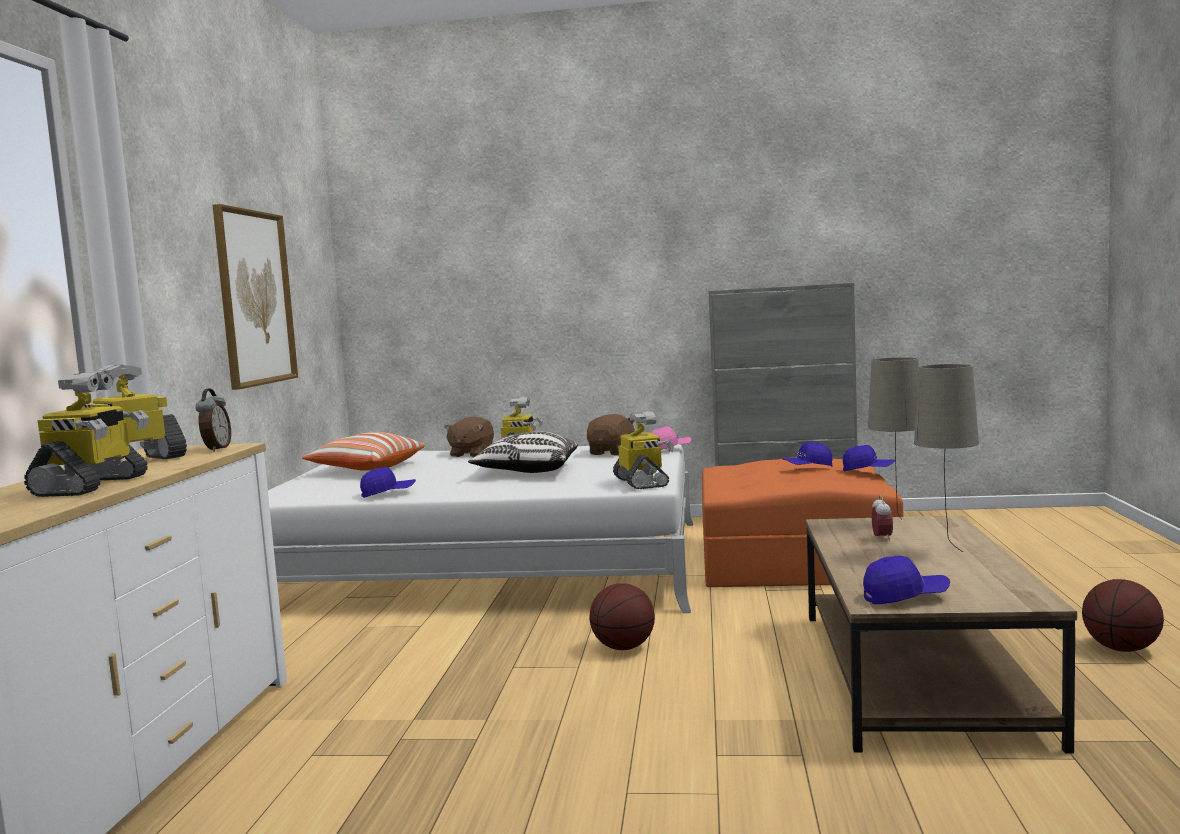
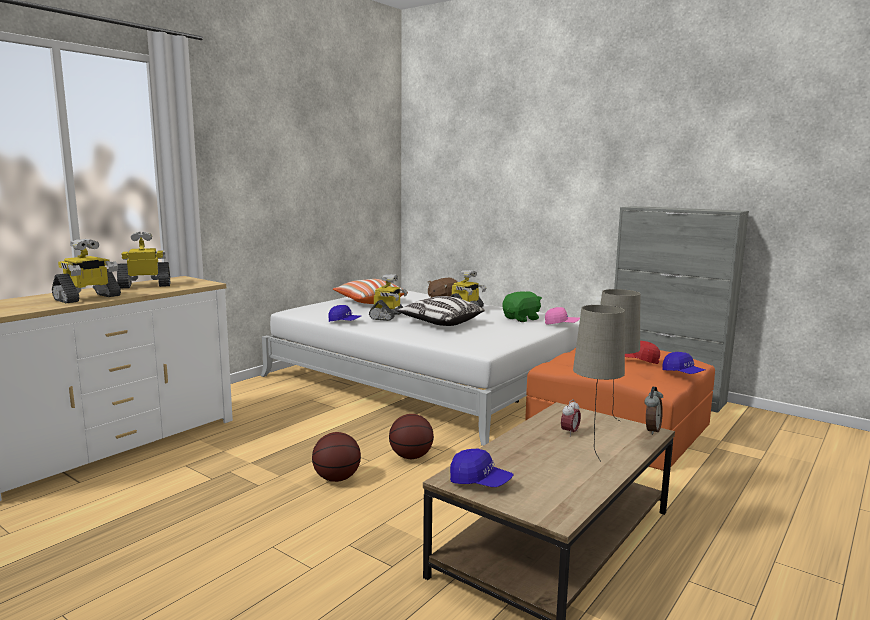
camera: 30 degrees right, 5 degrees up
alarm clock [196,388,231,452] -> alarm clock moved to [645,387,663,435]
picture [212,204,298,390] -> none
brown plush toy [587,414,635,455] -> green plush toy [502,292,542,322]
toy robot [613,411,674,489] -> toy robot moved to [369,274,408,321]
blue cap [783,442,832,466] -> red cap [625,341,660,364]
basketball [1082,579,1164,652] -> basketball moved to [312,432,361,482]

